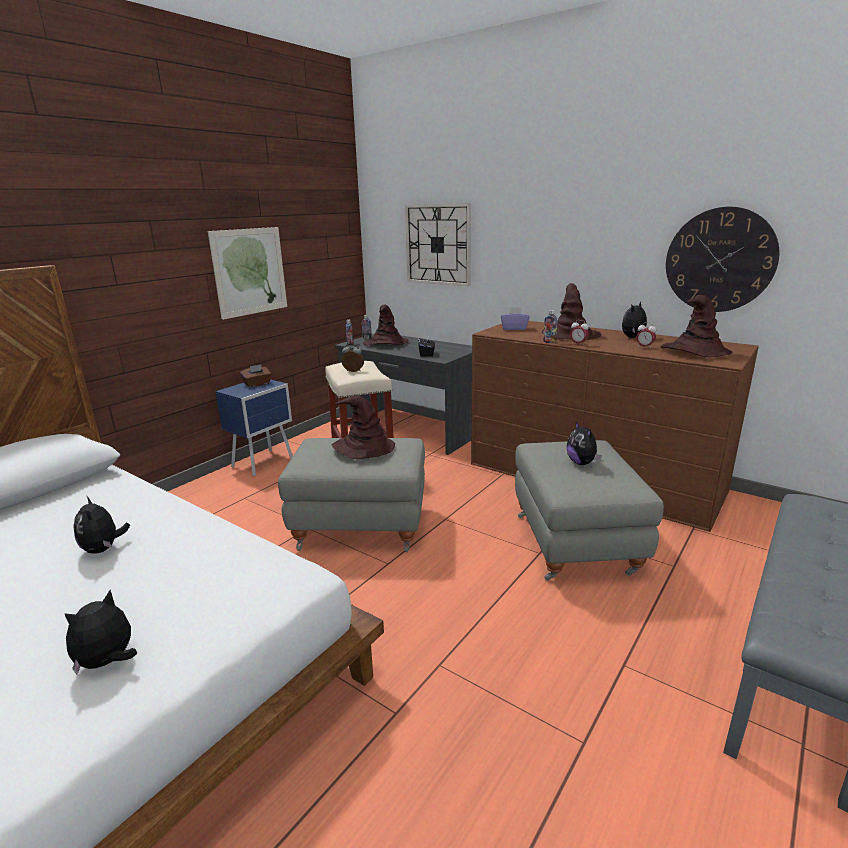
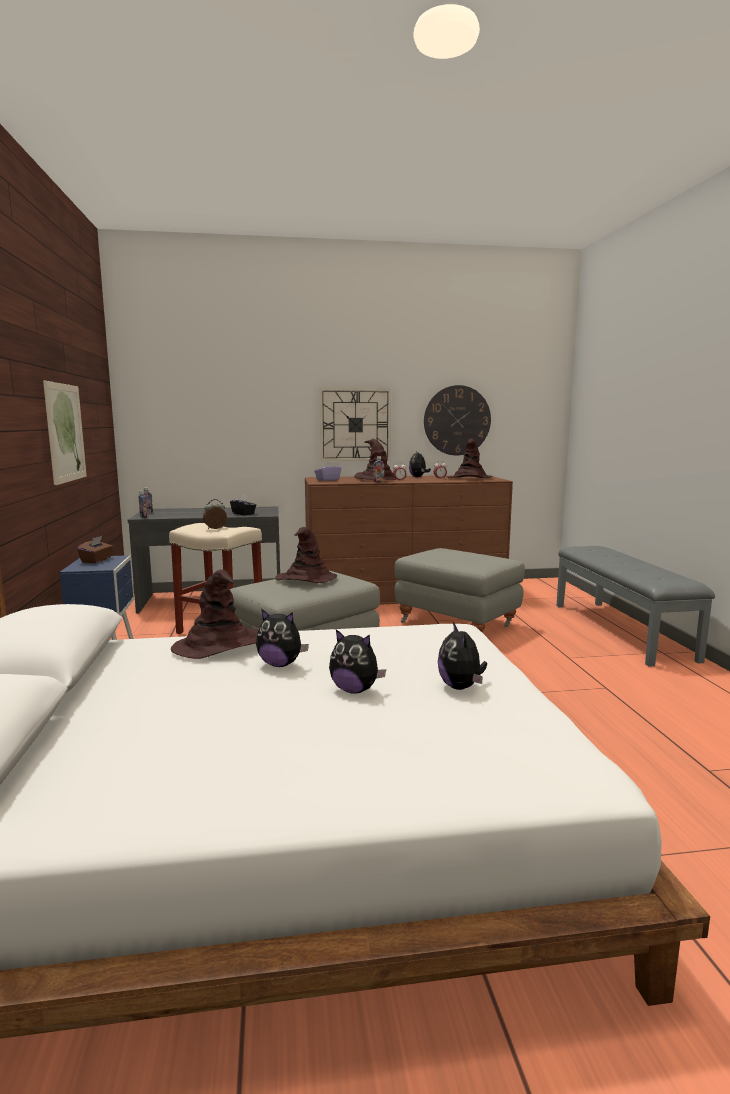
camera: 45 degrees left, 10 degrees down
brown hat [363,304,409,346] -> brown hat moved to [171,570,258,659]
wall clock [405,203,471,286] -> wall clock moved to [320,388,391,461]
plush toy [567,422,602,465] -> plush toy moved to [329,629,386,694]

